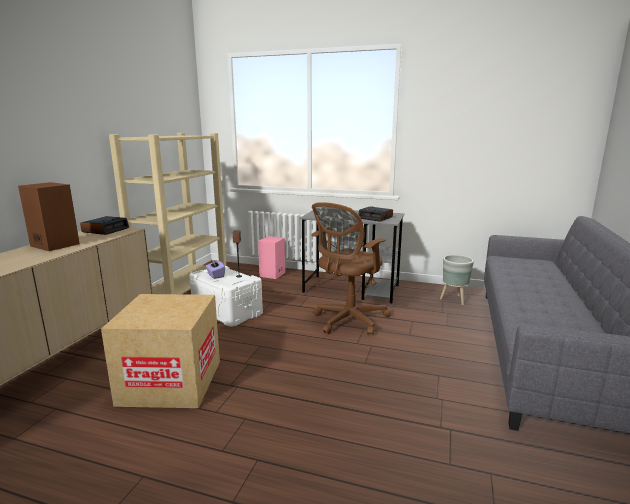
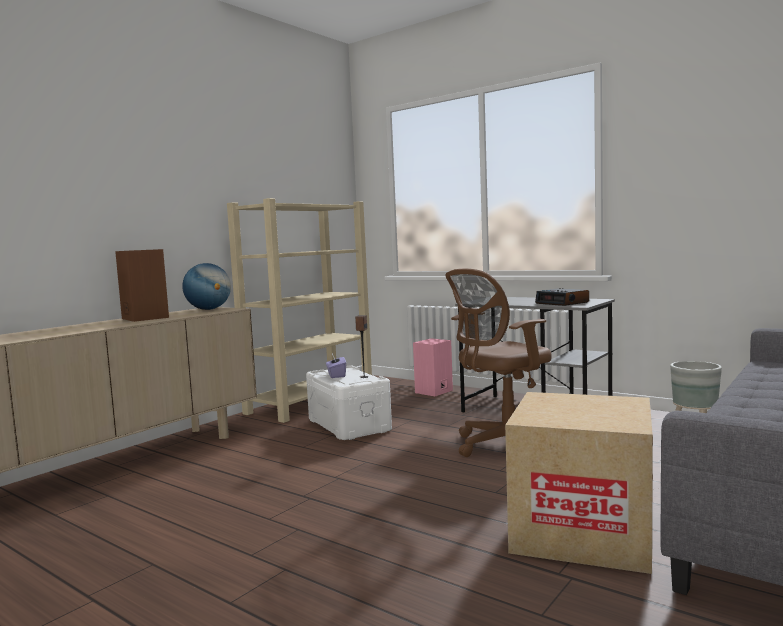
camera: 20 degrees right, 10 degrees down
alarm clock [80,216,129,235] -> globe [182,263,231,310]
cardboard box [101,294,220,408] -> cardboard box moved to [505,392,653,574]

